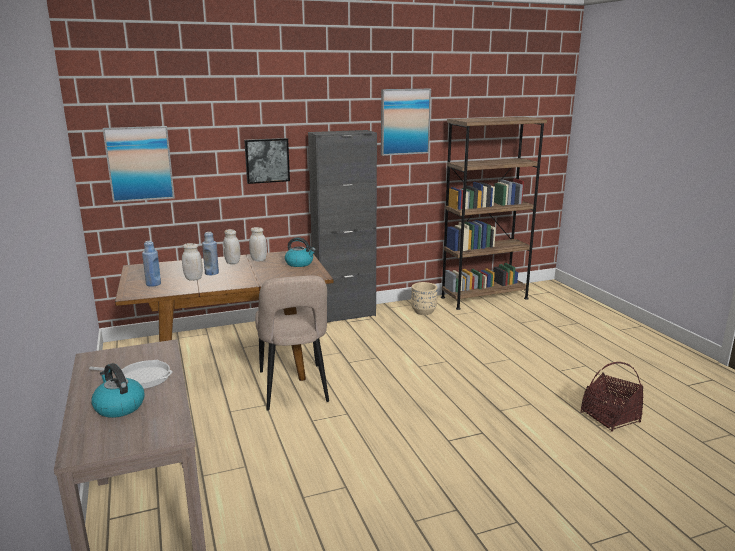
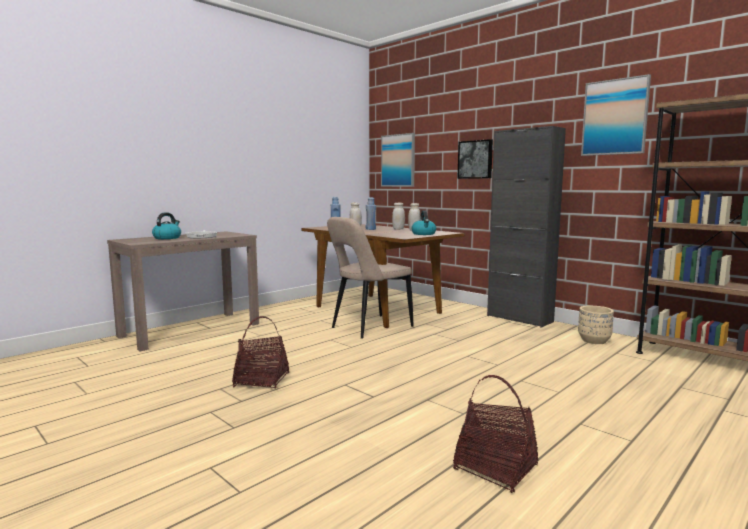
camera: 65 degrees right, 10 degrees down
none -> basket [232,316,289,389]

